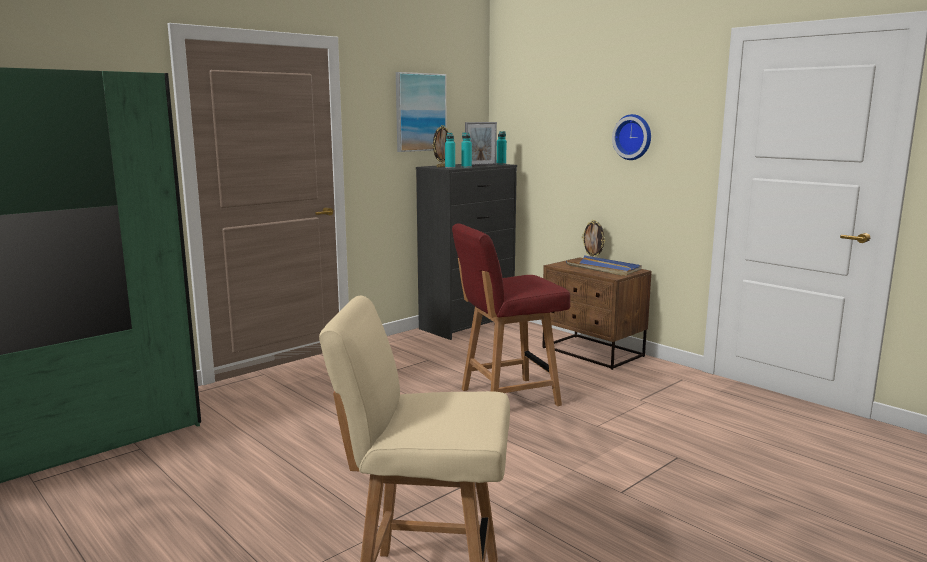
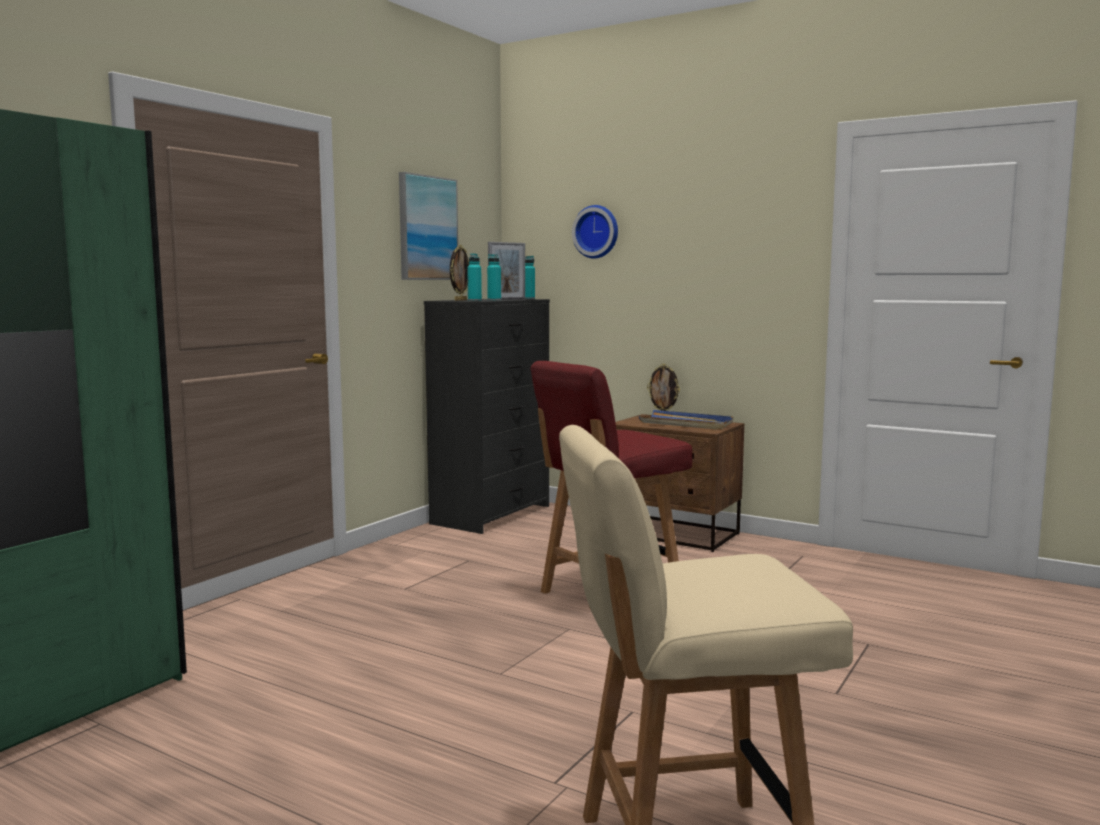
camera: 15 degrees left, 5 degrees down
wall clock [612,114,651,160] -> wall clock moved to [572,205,618,259]

